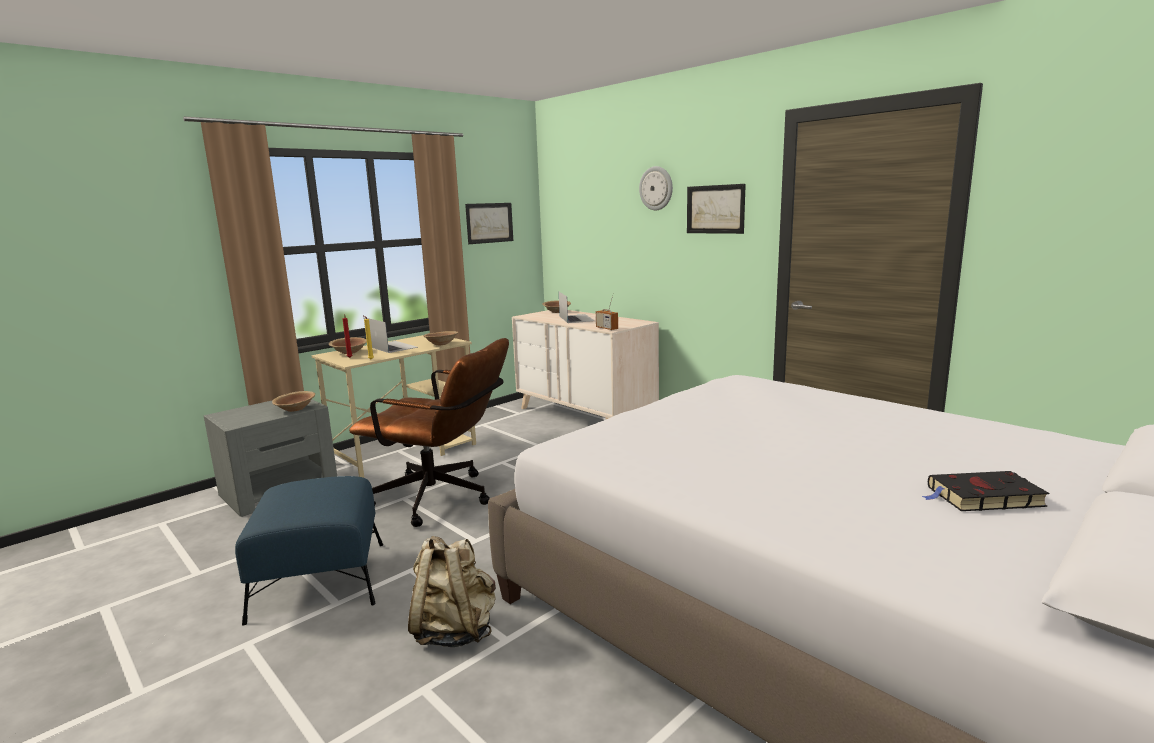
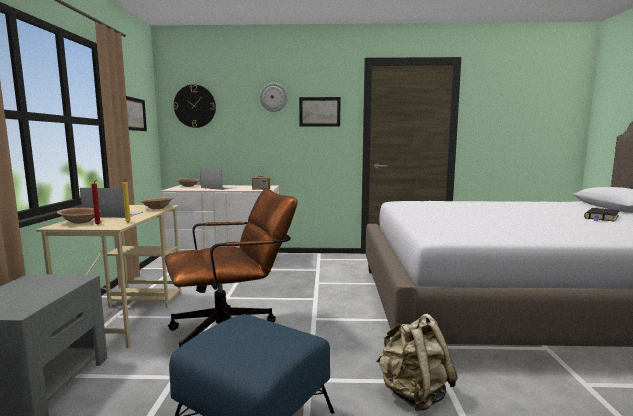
camera: 45 degrees left, 5 degrees down
brown bowl [272,391,315,412] -> none
none -> wall clock [173,84,216,128]

